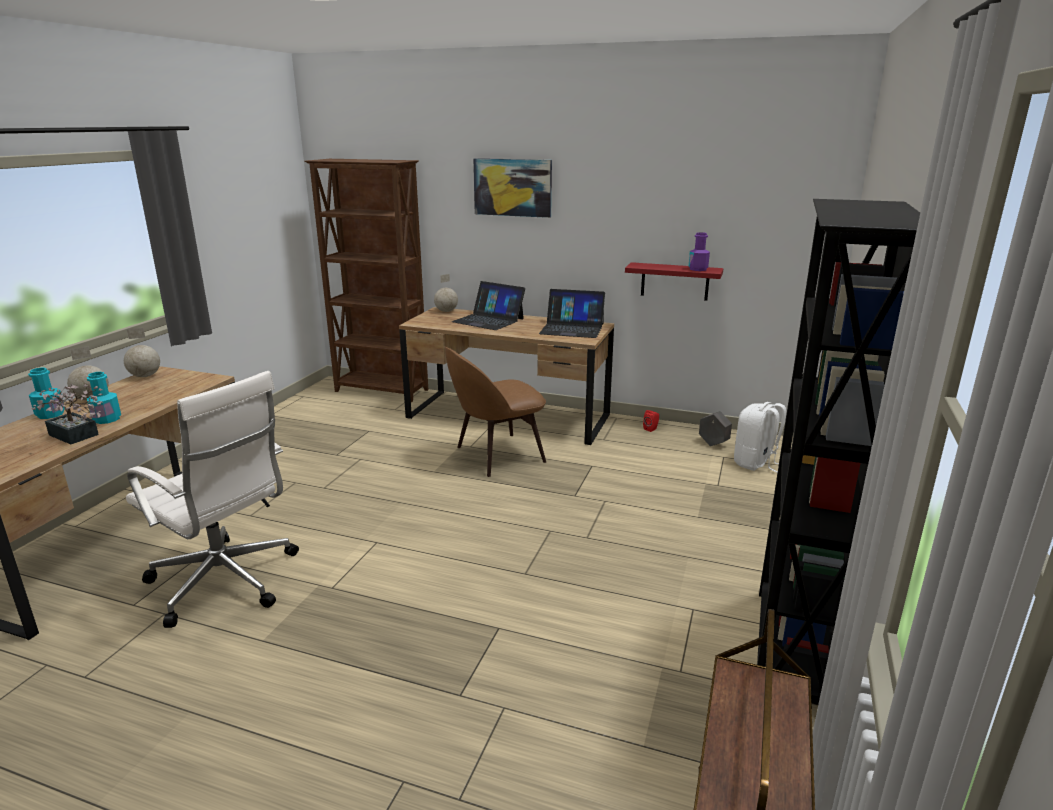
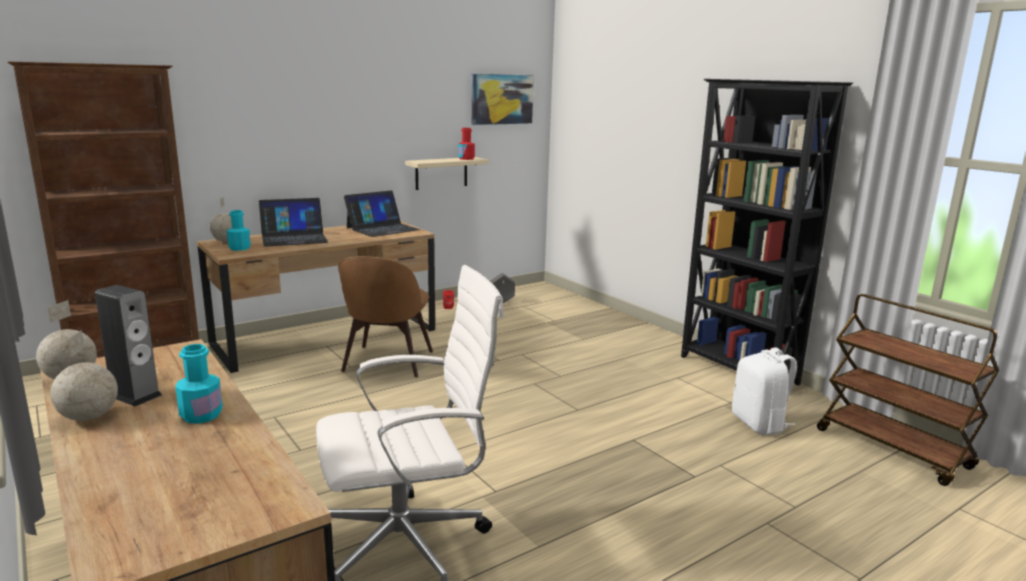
camera: 55 degrees left, 5 degrees down
turquoise bottle [28,368,65,419] -> turquoise bottle moved to [227,210,251,251]
potted plant [32,384,103,444] -> none
picture [473,158,552,218] -> picture moved to [472,74,534,125]
red shelf [625,262,723,301] -> beige shelf [405,157,489,190]
purple bottle [689,232,710,271] -> red bottle [458,128,475,160]
white backpack [734,402,786,473] -> white backpack moved to [732,348,797,435]
none -> speaker [95,285,162,406]

